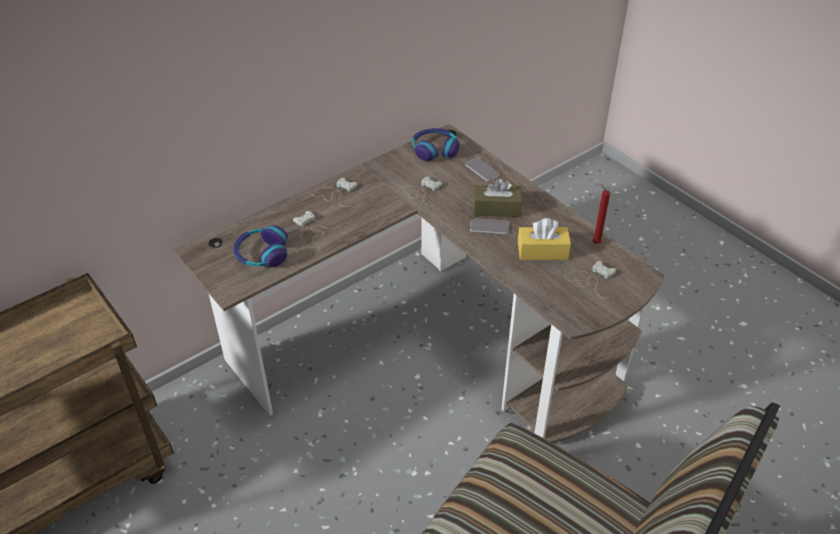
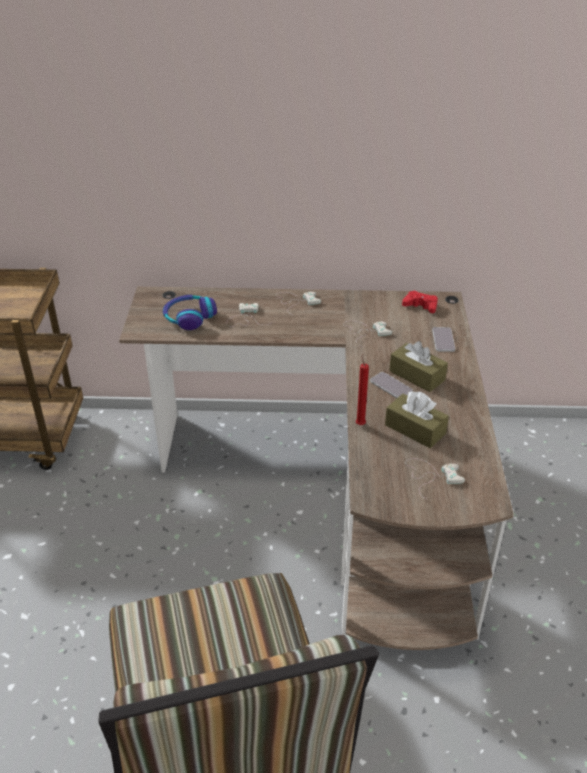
camera: 40 degrees right, 5 degrees down
headphones [412,128,460,161] -> red game controller [402,290,438,313]
yellow tissue box [518,218,571,260] -> brown tissue box [385,391,449,448]
red candle [593,183,610,244] -> red candle moved to [356,354,369,425]

